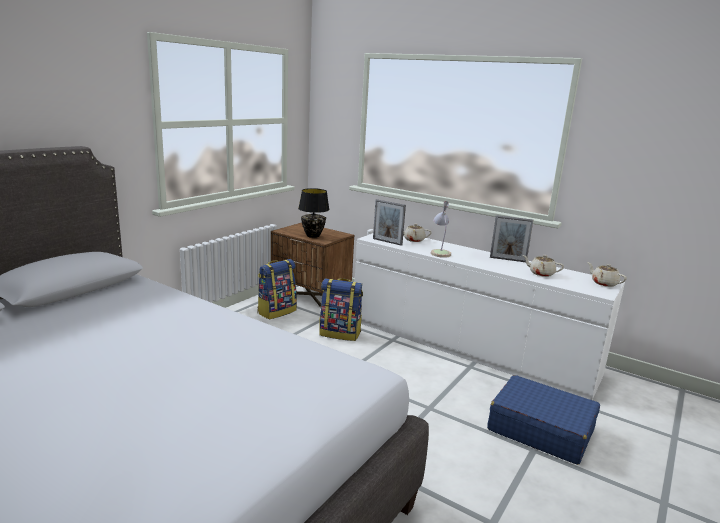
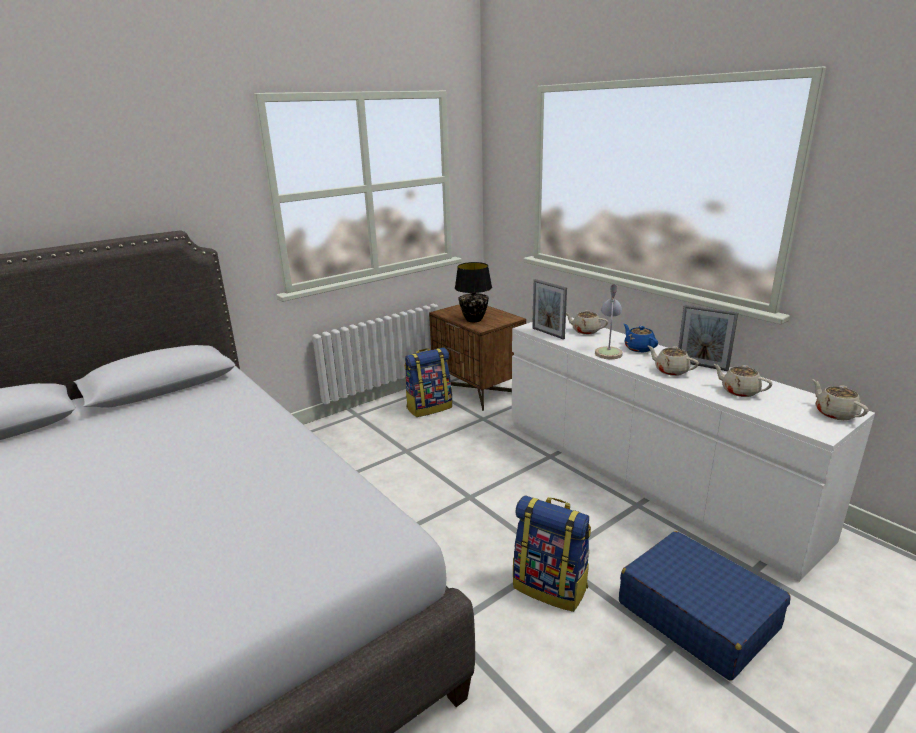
camera: 20 degrees right, 5 degrees up
backpack [319,278,363,341] -> backpack moved to [513,495,591,612]
none -> blue teapot [624,324,658,352]
none -> beige teapot [648,346,699,376]

